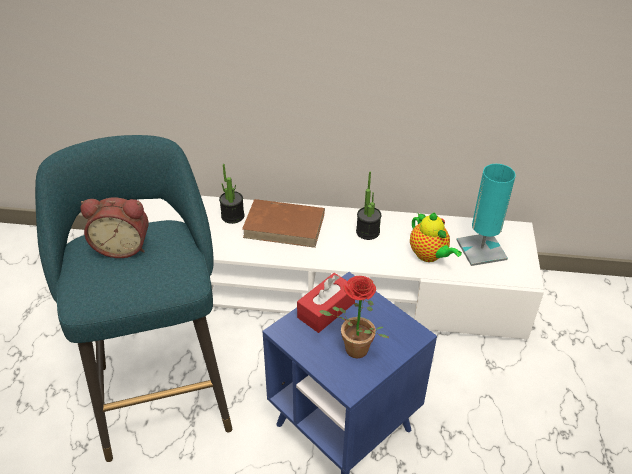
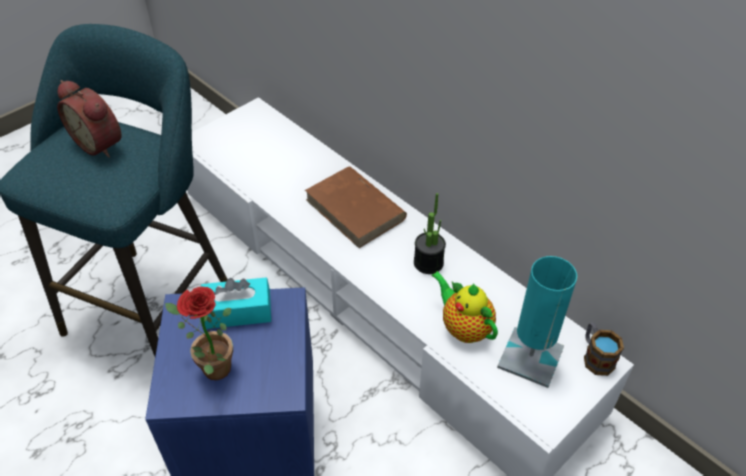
camera: 40 degrees right, 5 degrees up
potted plant [219,164,244,224] -> none
red tissue box [297,273,355,333] -> turquoise tissue box [201,277,271,329]
teapot [410,213,462,262] -> teapot turned 135 degrees clockwise [431,271,498,343]
none -> mug [584,322,624,376]

